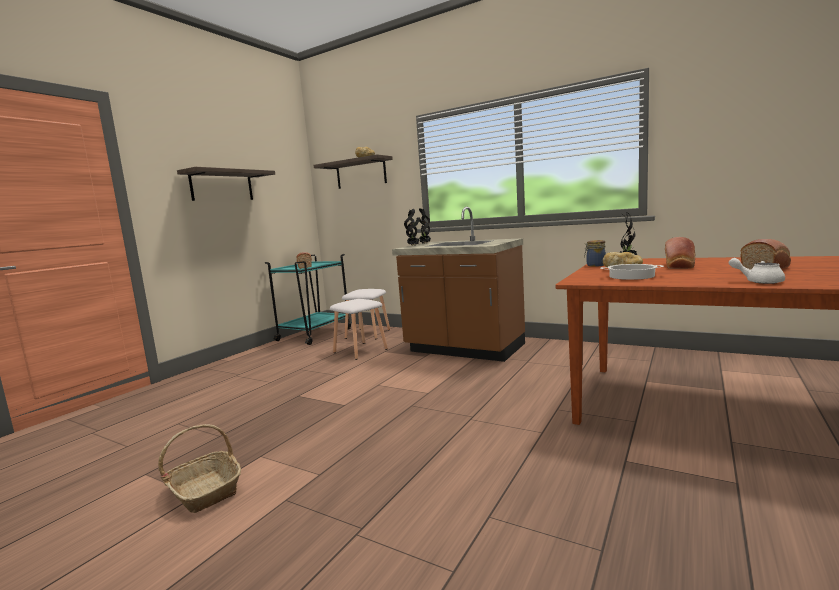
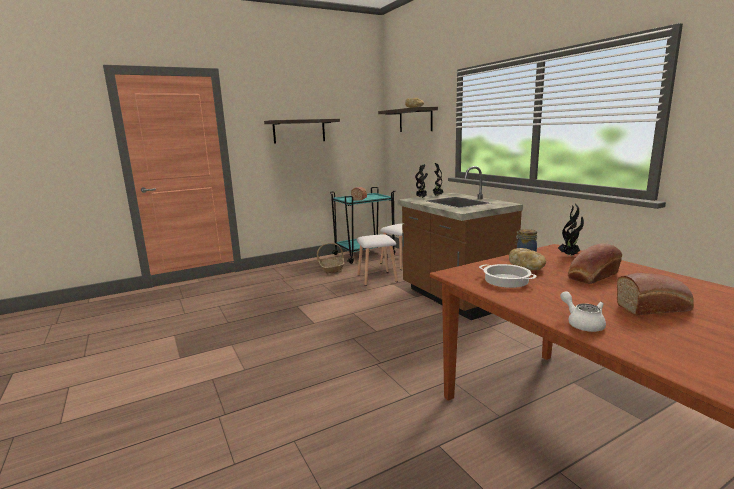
camera: 30 degrees right, 5 degrees up
basket [158,424,241,513] -> basket moved to [317,243,345,274]

